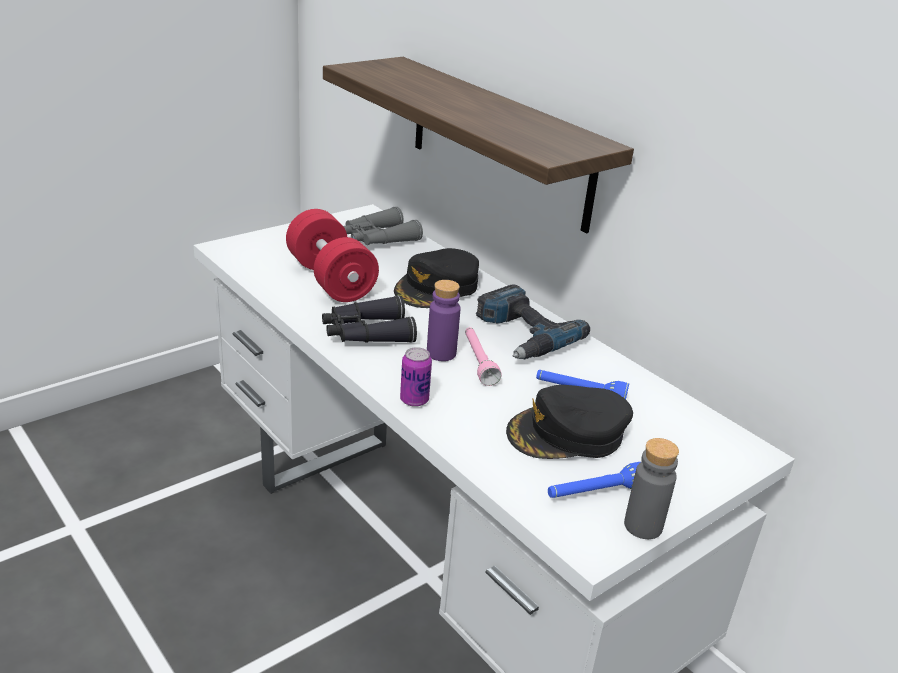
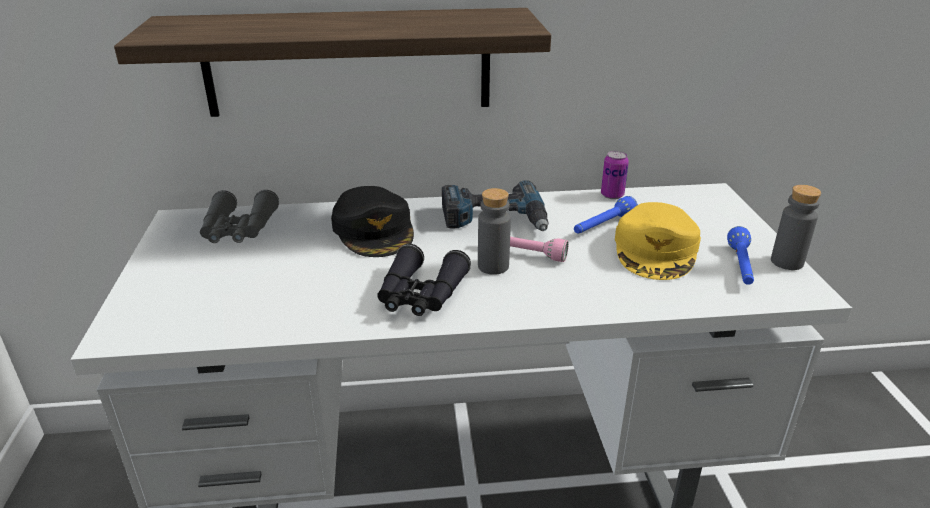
camera: 55 degrees left, 0 degrees up
red dumbbell [286,209,379,302] -> none
can [400,347,432,407] -> can moved to [601,151,629,199]
purple bottle [427,280,461,361] -> grey bottle [478,188,511,275]
black cap [506,385,633,459] -> yellow cap [615,202,701,280]

